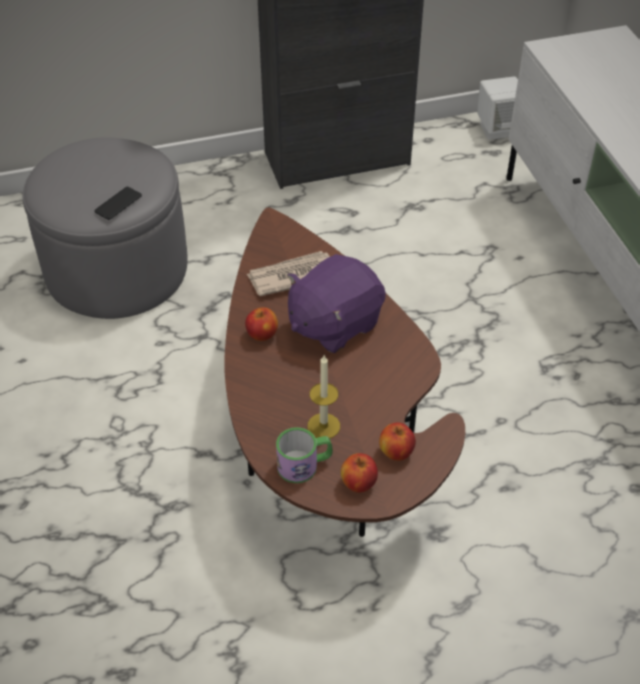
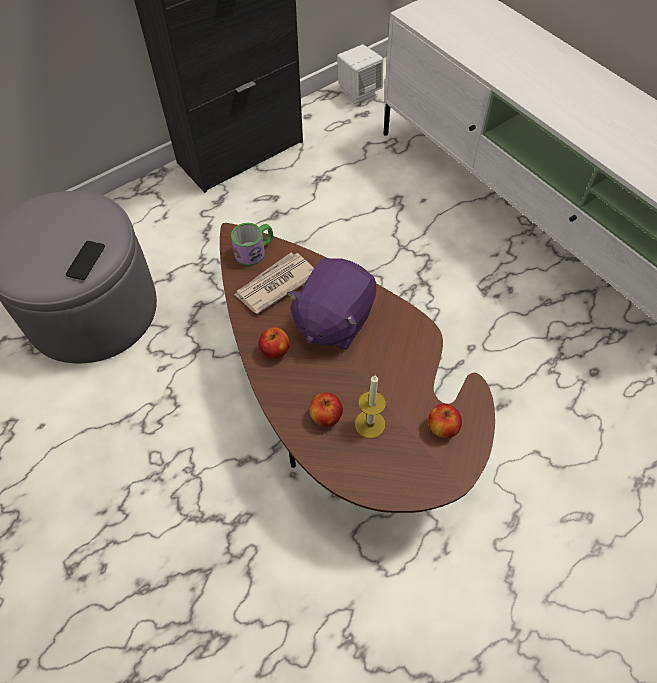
camera: 20 degrees left, 10 degrees up
mug [276,427,333,483] -> mug moved to [231,223,273,266]
apple [341,453,378,492] -> apple moved to [309,392,343,427]

